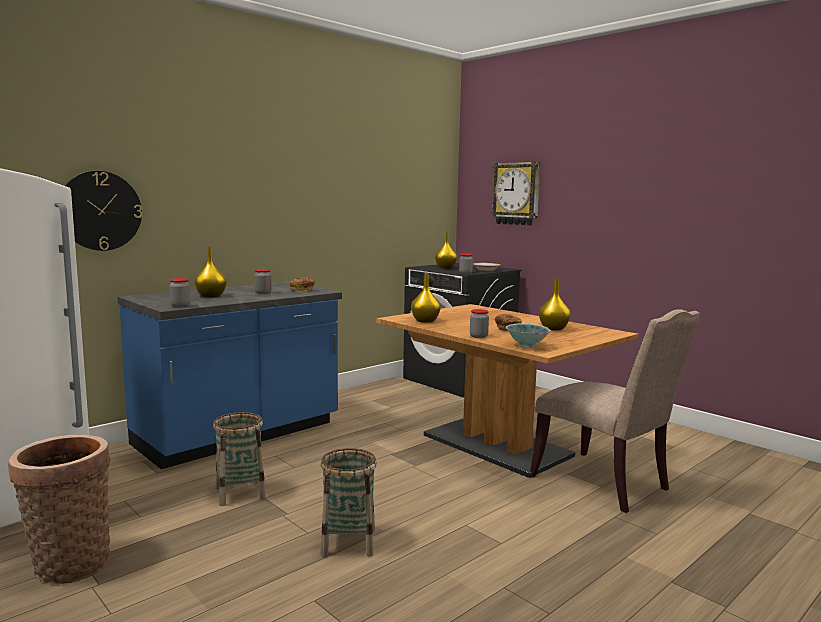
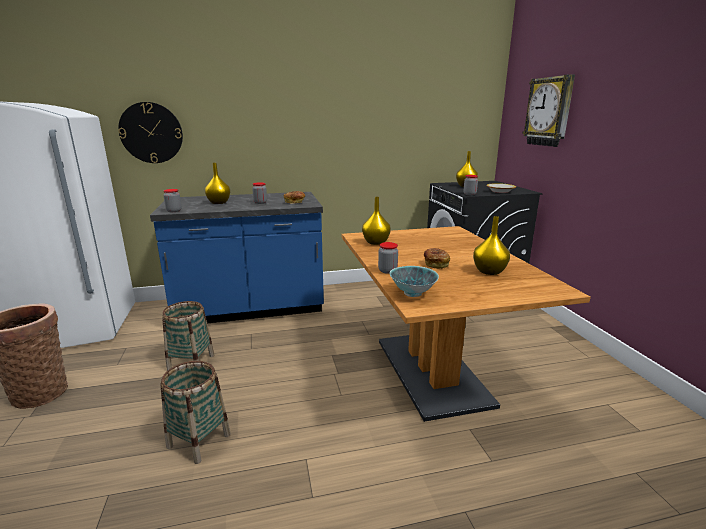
camera: 30 degrees right, 10 degrees up
beige chair [530,309,700,513] -> none

